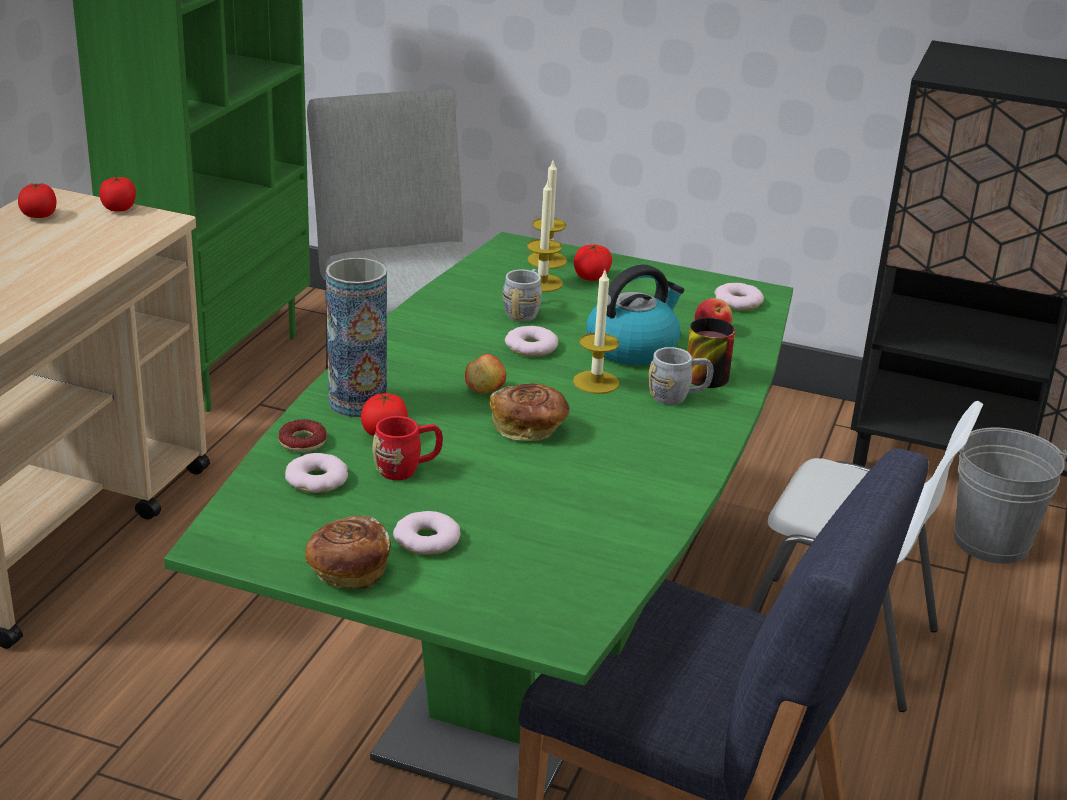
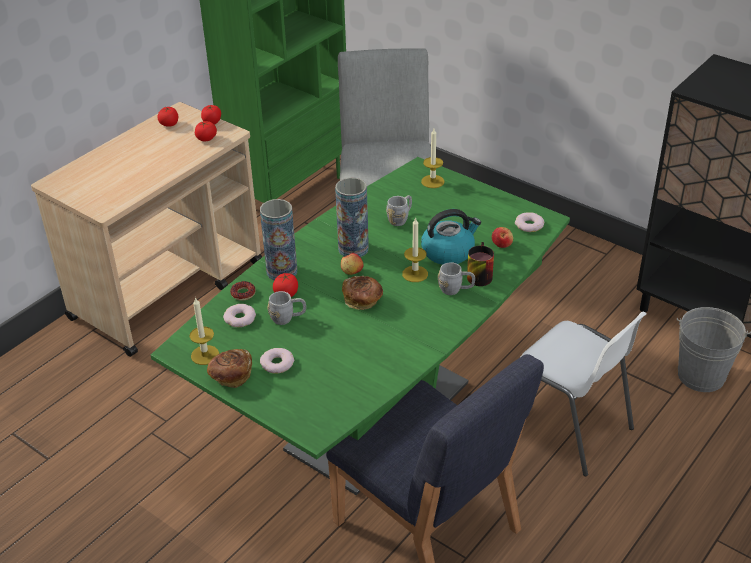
camera: 20 degrees right, 10 degrees up
red mug [372,416,443,480] -> grey mug [267,291,306,325]
donut [505,326,558,357] -> none
candle [527,179,563,292] -> candle moved to [189,297,219,365]
tomato [574,244,612,281] -> tomato moved to [195,121,217,142]
none -> vase [335,178,369,257]

